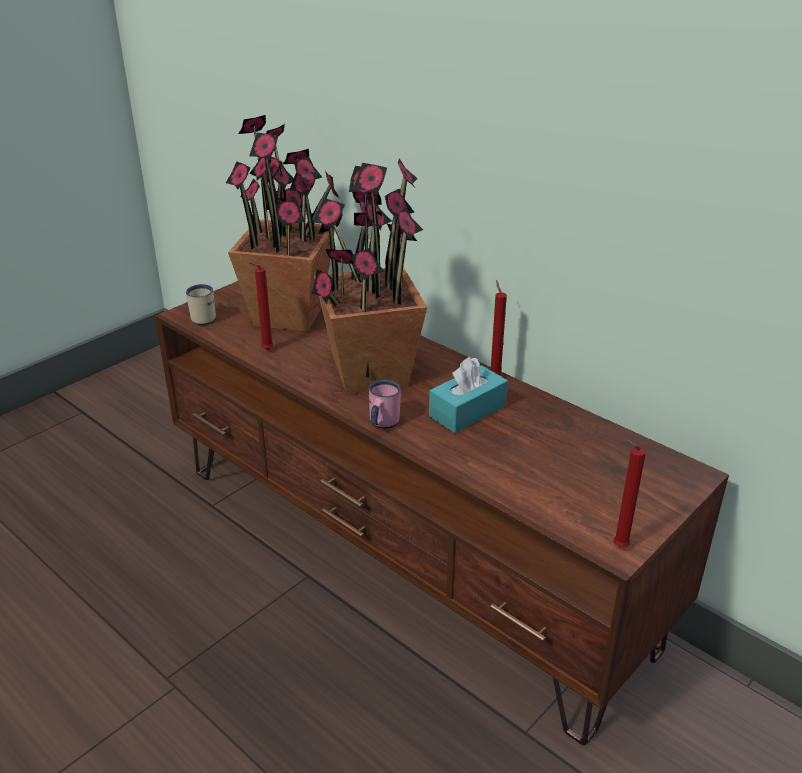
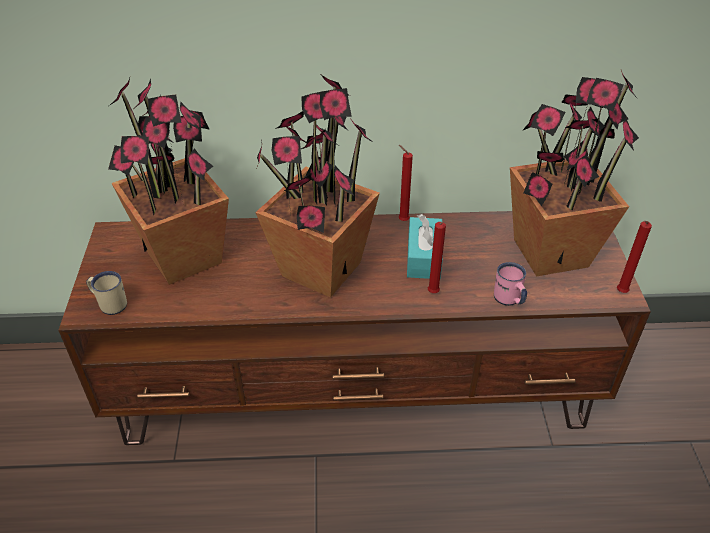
camera: 45 degrees left, 10 degrees up
red candle [250,262,274,350] -> red candle moved to [428,222,446,293]
pink mug [369,380,401,429] -> pink mug moved to [494,262,527,306]
none -> potted plant [510,70,639,276]

